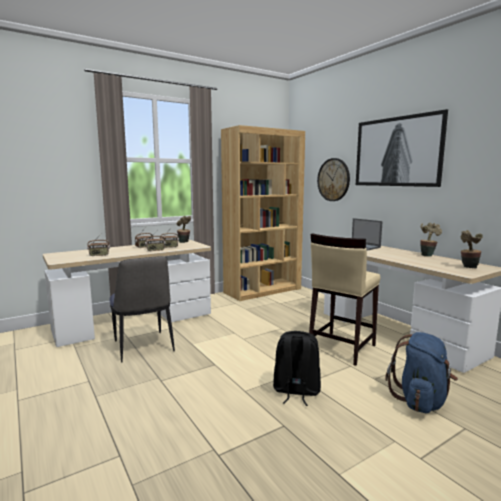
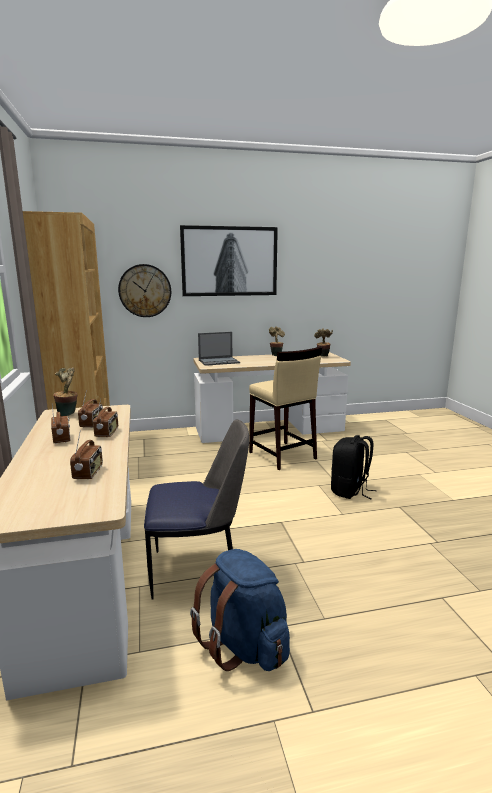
camera: 70 degrees left, 5 degrees up
blue backpack [385,332,458,413] -> blue backpack moved to [190,549,290,671]

